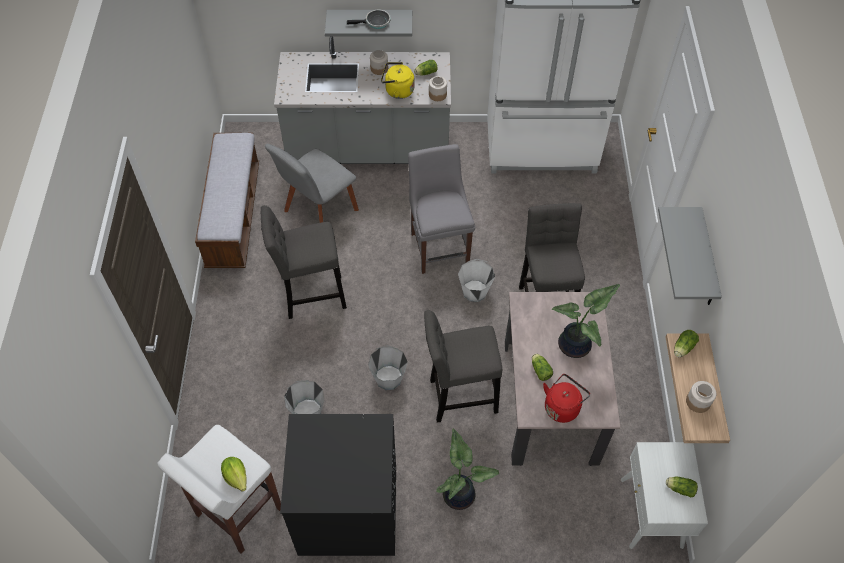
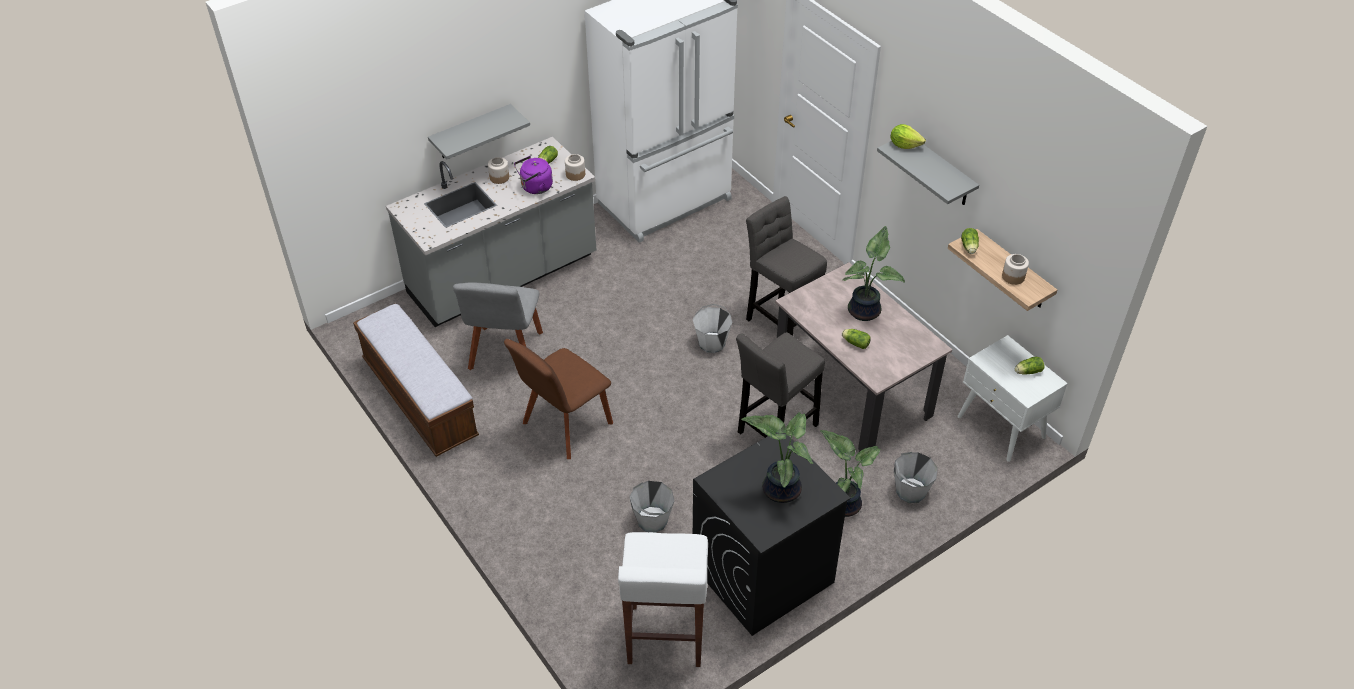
camera: 35 degrees left, 10 degrees down
lettuce [221,457,247,492] -> lettuce moved to [890,124,926,149]
grey stool [261,205,347,319] -> brown chair [504,339,613,459]
frying pan [347,9,391,29] -> none
grey bucket [368,345,408,390] -> grey bucket moved to [894,452,938,503]
yellow kettle [381,62,414,99] -> purple kettle [514,156,553,194]
grey chair [408,144,475,274] -> none
red kettle [543,374,590,423] -> none
none -> potted plant [741,412,813,503]

